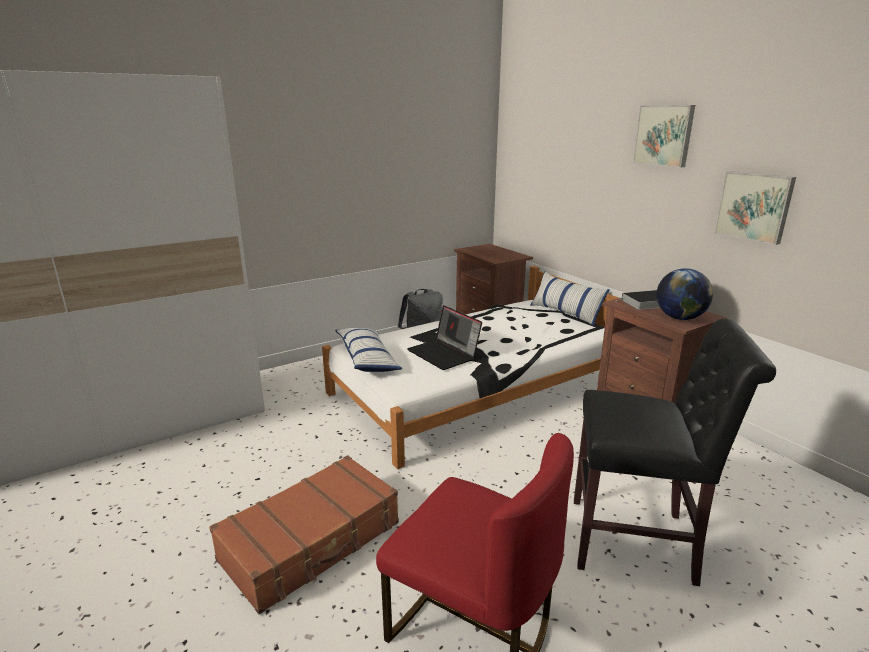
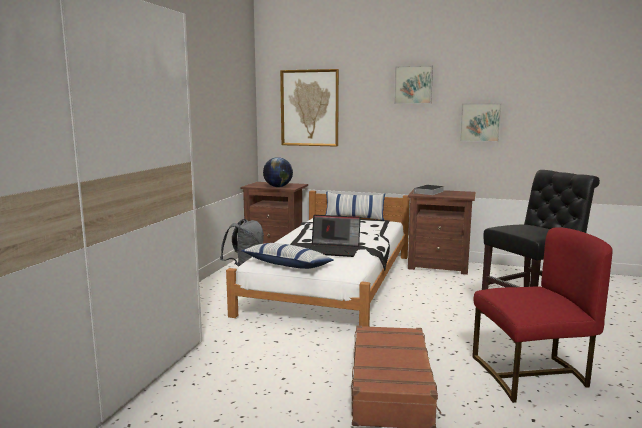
camera: 40 degrees left, 10 degrees down
globe [656,268,713,320] -> globe moved to [263,157,293,187]
none -> picture [280,69,339,147]

